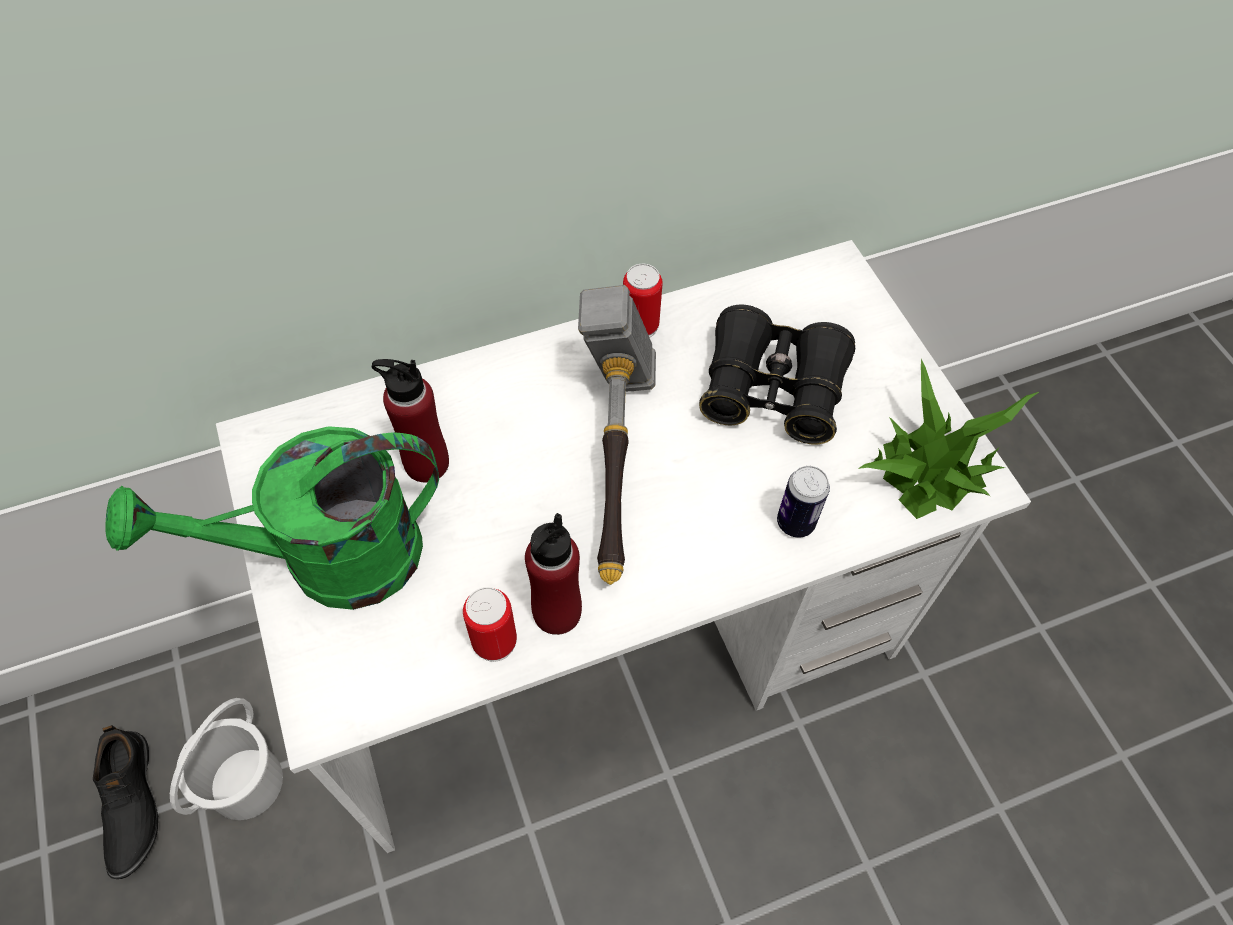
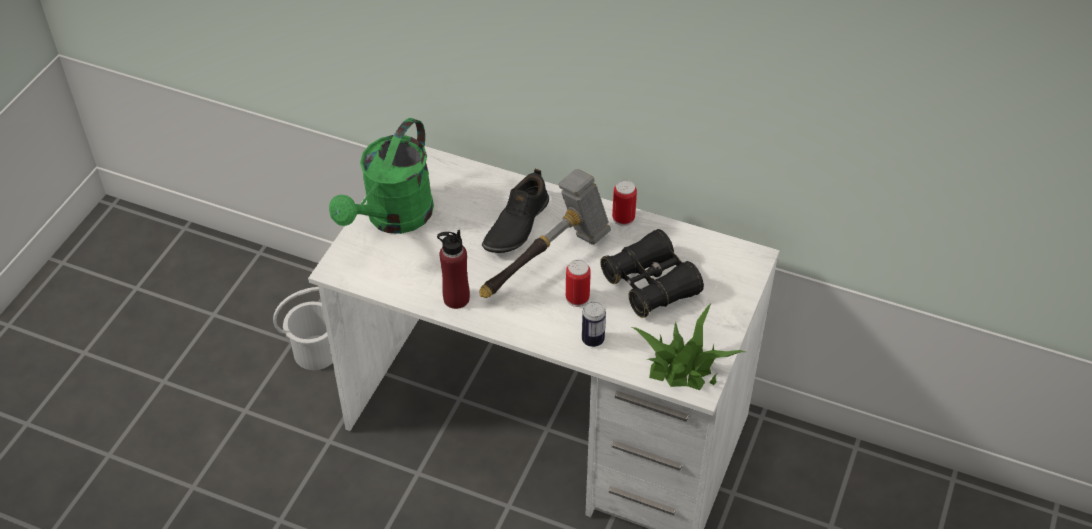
camera: 45 degrees right, 10 degrees down
black shoe [93,725,158,879] -> black shoe moved to [482,169,549,253]
green watering can [105,426,439,610] -> green watering can turned 90 degrees counterclockwise [329,118,434,234]
red bottle [372,359,449,482] -> none
can [463,587,517,662] -> can moved to [566,260,591,307]

